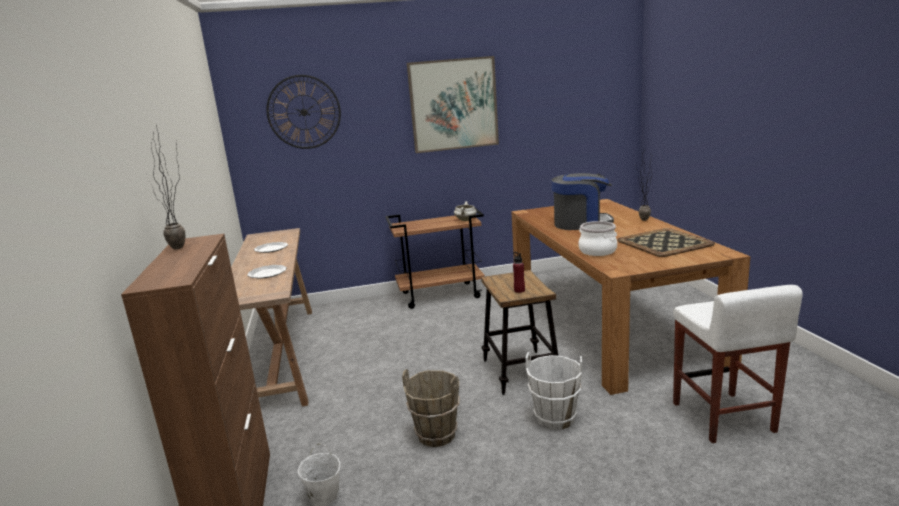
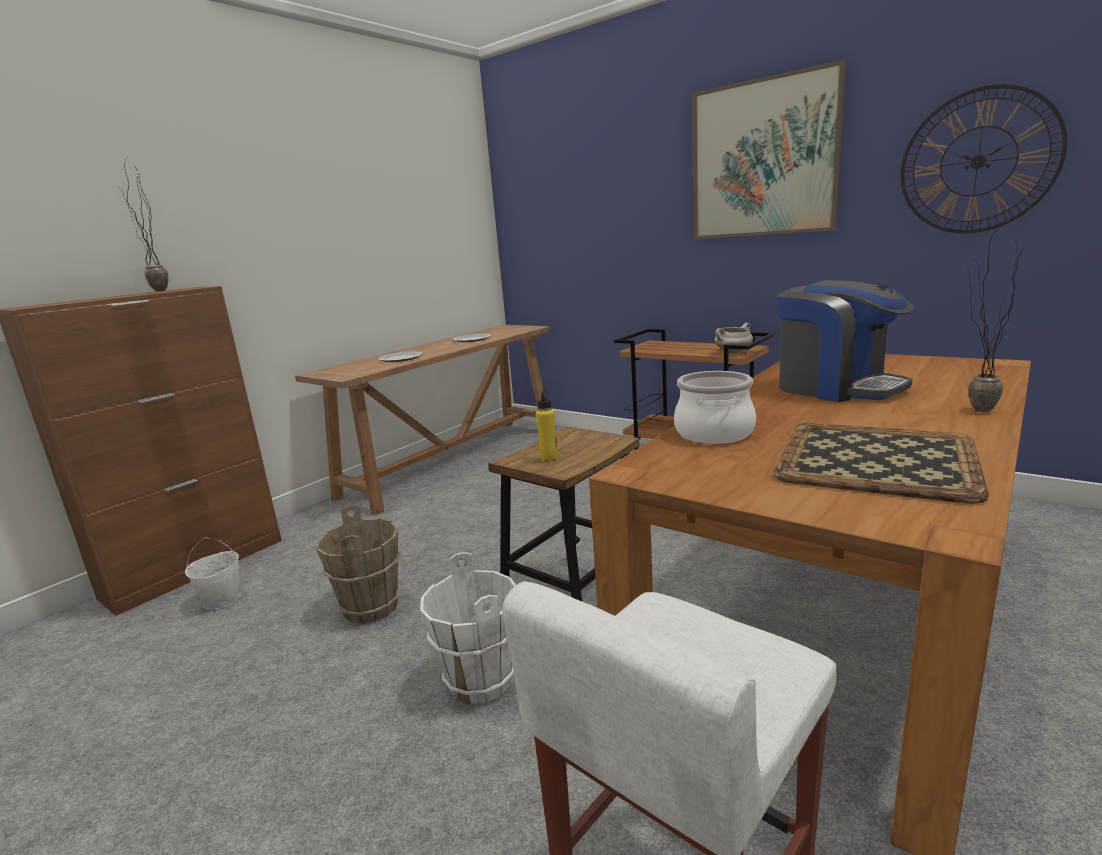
camera: 50 degrees right, 0 degrees up
wall clock [266,75,341,149] -> wall clock moved to [900,84,1067,233]
red bottle [513,252,525,293] -> yellow bottle [536,389,558,462]

